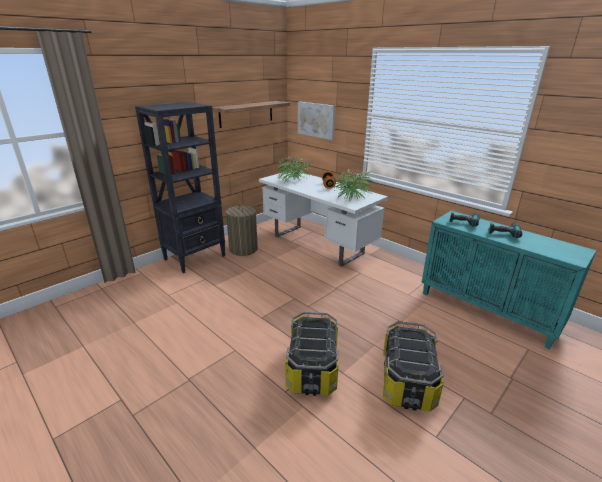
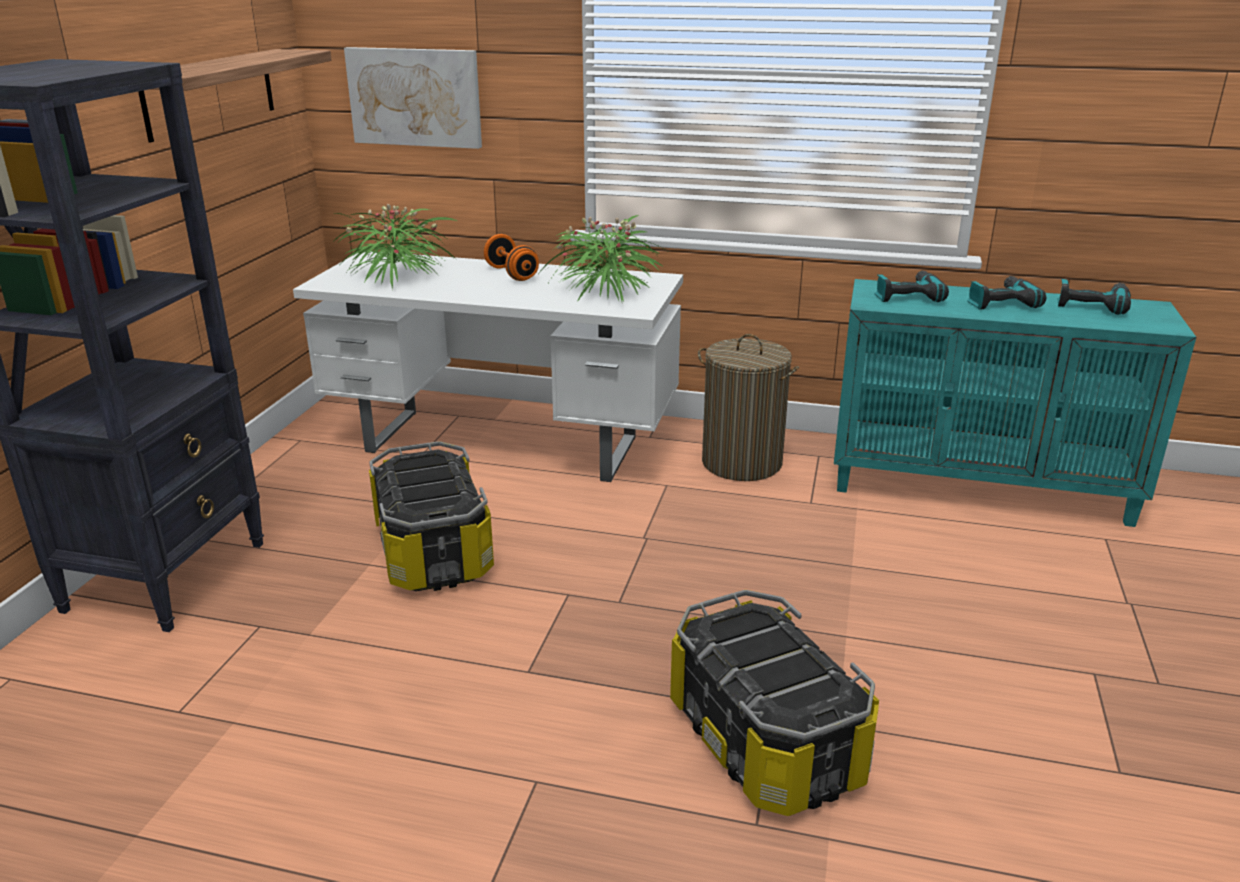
camera: 30 degrees left, 0 degrees up
laundry basket [226,204,258,256] -> laundry basket moved to [698,334,799,481]
storage box [383,321,444,412] -> storage box moved to [369,441,494,592]
none -> power drill [1057,279,1131,315]

